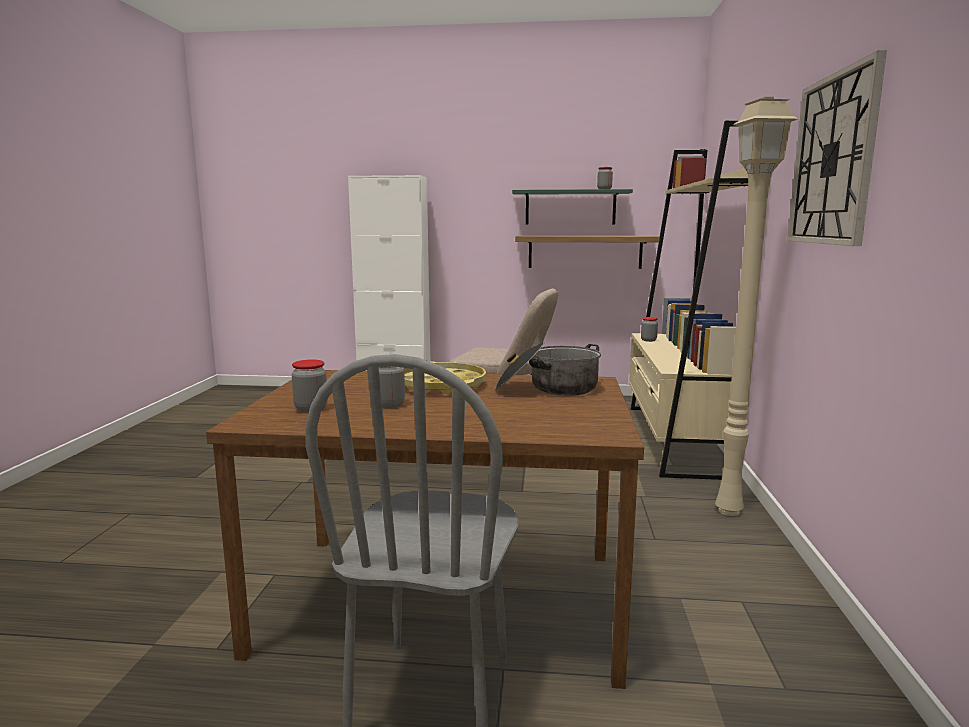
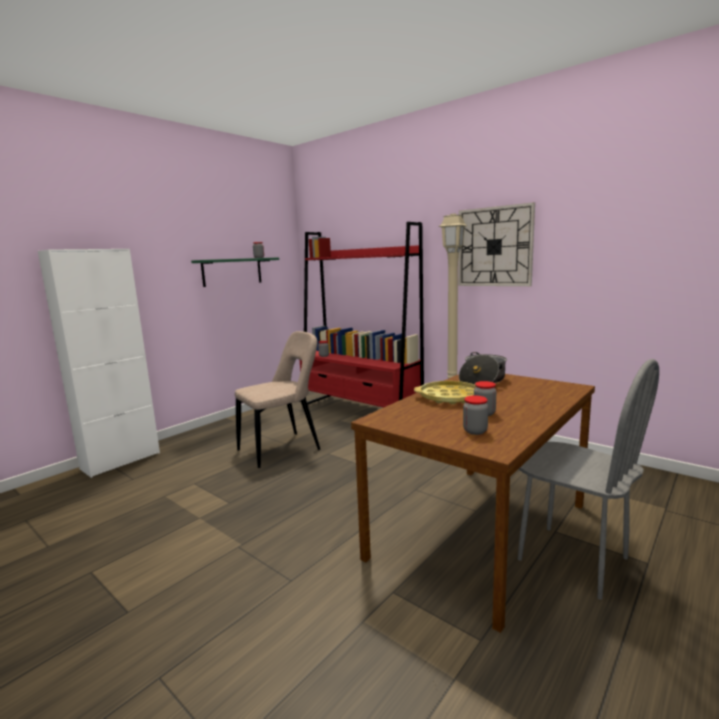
camera: 55 degrees left, 0 degrees up
shelf [515,235,660,269] -> none
beige bookcase [629,121,748,480] -> red bookcase [300,222,424,408]

